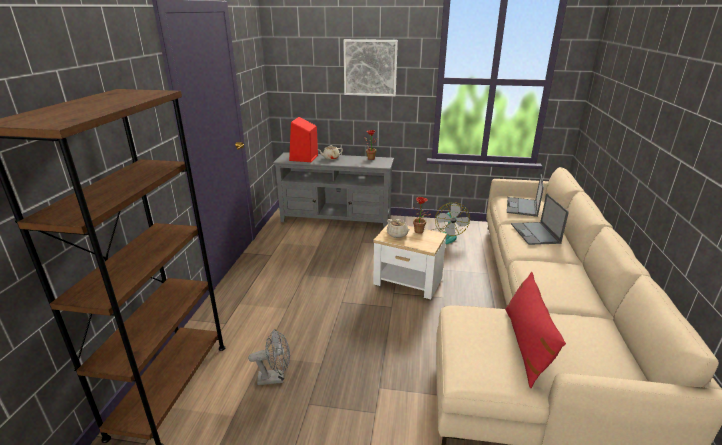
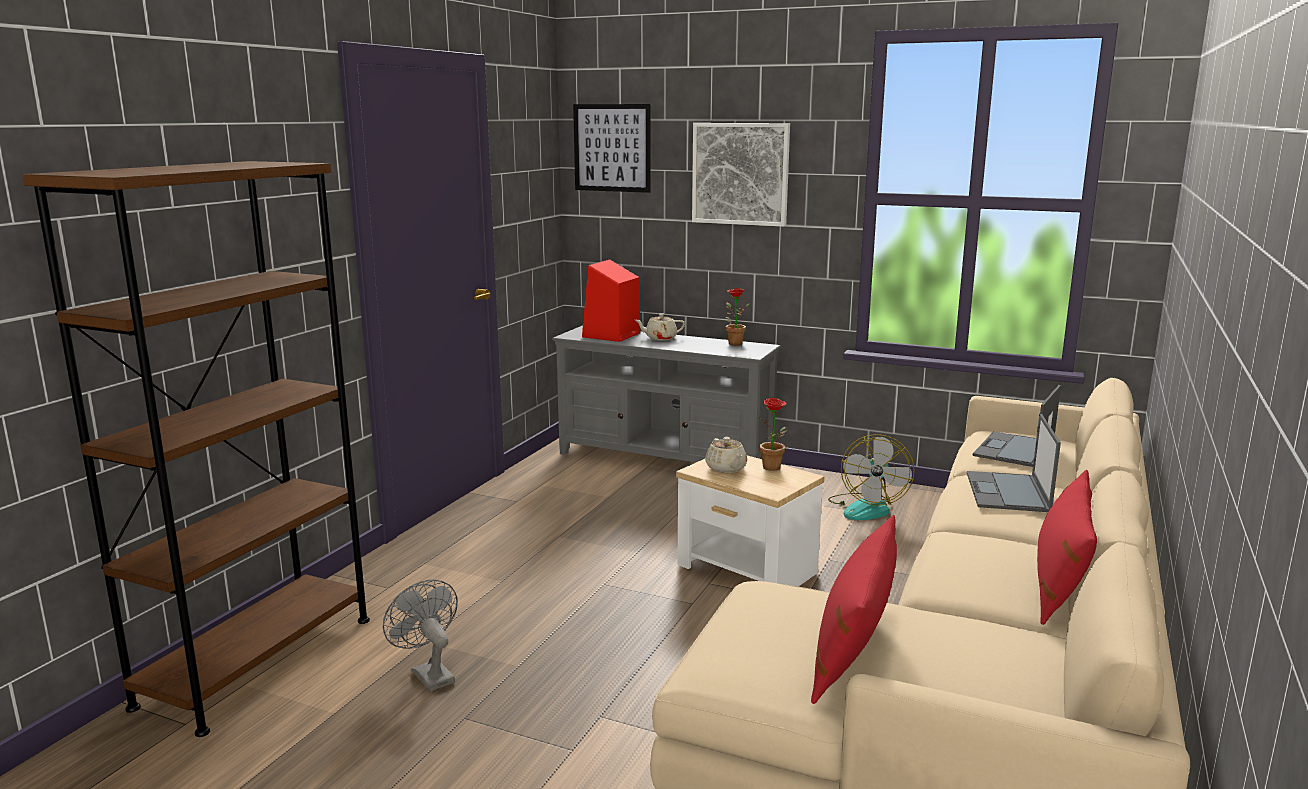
camera: 15 degrees right, 10 degrees down
grey fan [248,329,290,385] -> grey fan turned 135 degrees counterclockwise [383,580,458,691]
none -> picture [573,104,651,193]
none -> red pillow [1037,470,1097,625]

